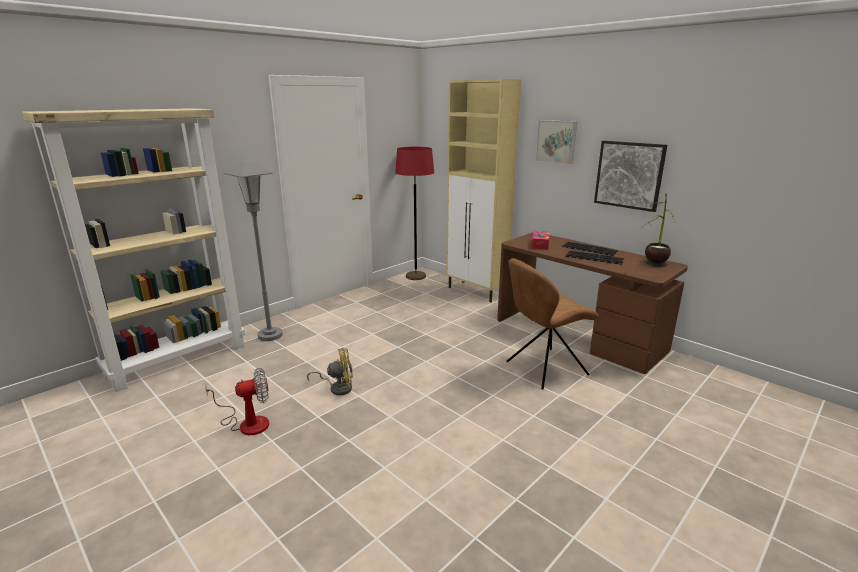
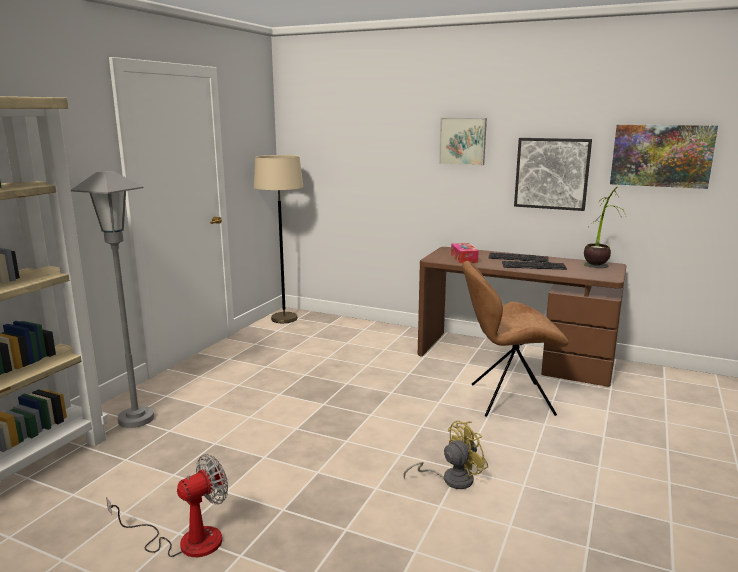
camera: 20 degrees left, 5 degrees down
yellow fan [307,348,353,395] -> yellow fan moved to [403,421,488,489]
red floor lamp [395,147,434,280] -> beige floor lamp [254,155,304,323]
beige cabinet [446,79,521,302] -> none
brown chair [507,258,599,390] -> brown chair turned 45 degrees clockwise [462,261,569,417]
none -> picture [610,125,718,189]

